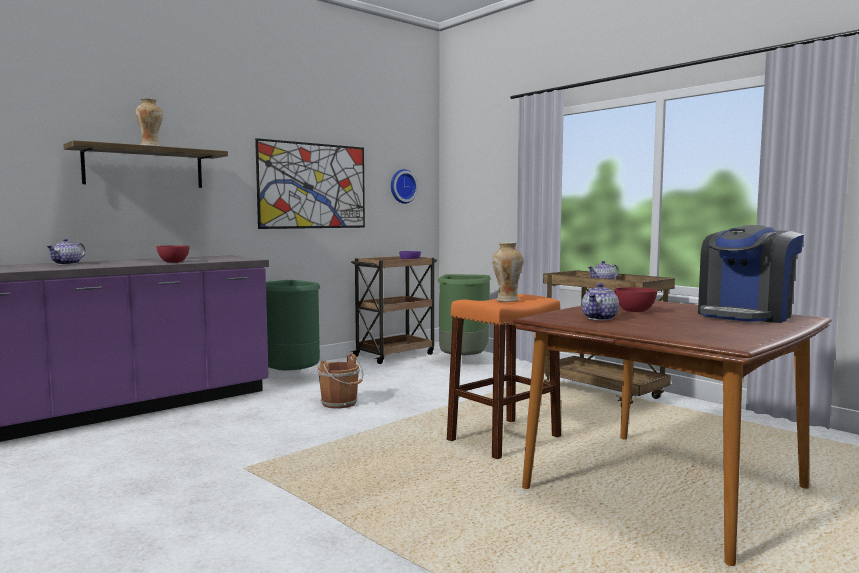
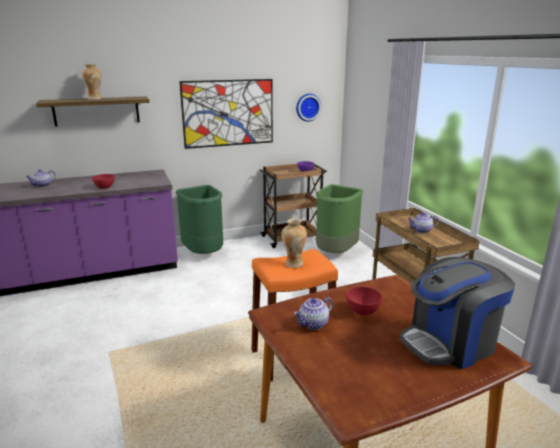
camera: 20 degrees right, 15 degrees up
brown bucket [318,354,363,409] -> none

